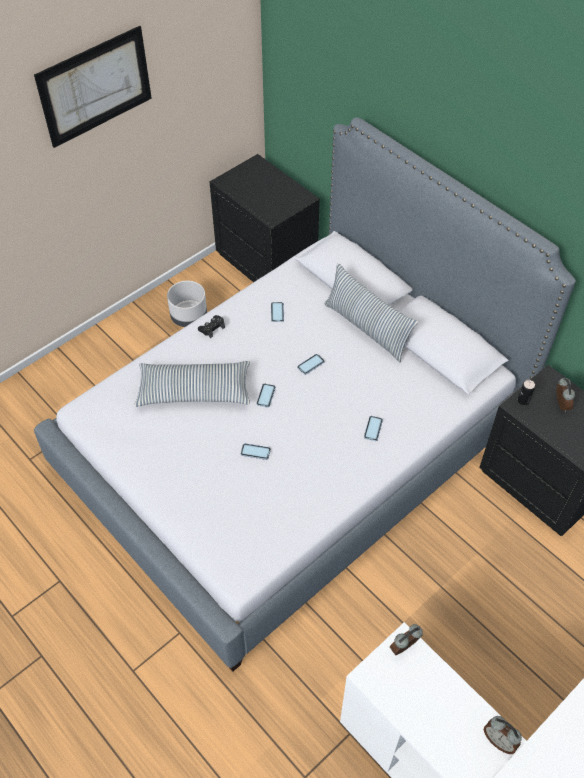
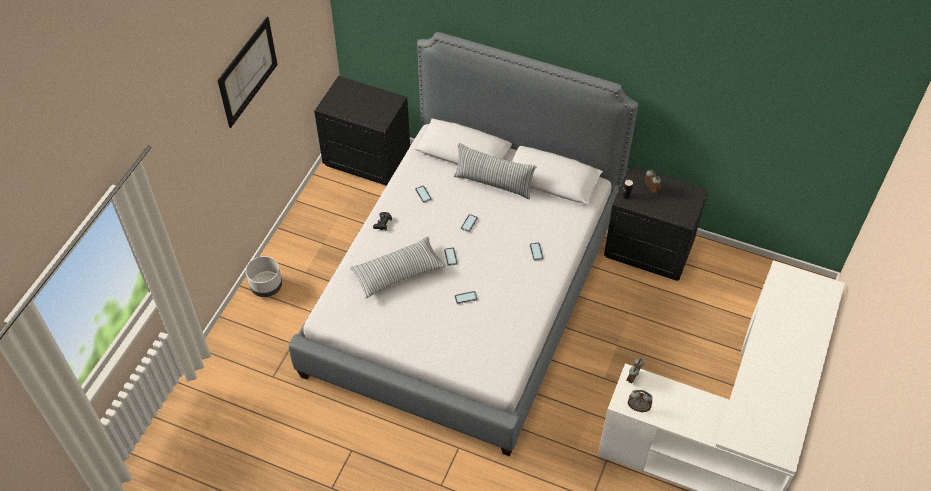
camera: 25 degrees left, 0 degrees up
grey planter [167,281,207,327] -> grey planter moved to [246,256,282,297]
alarm clock [484,716,522,754] -> alarm clock moved to [628,390,652,412]

